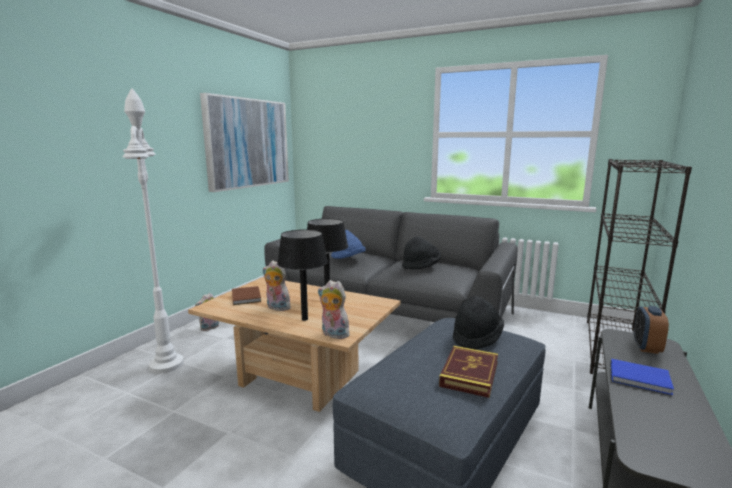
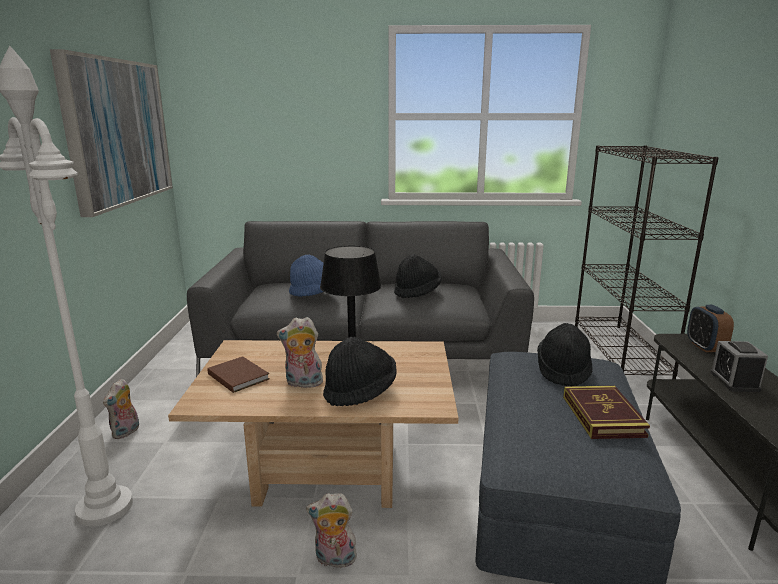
camera: 25 degrees left, 5 degrees up
black table lamp [277,229,328,321] -> black hat [323,337,397,406]
plush toy [318,280,350,339] -> plush toy moved to [306,493,357,568]
blue book [611,359,674,395] -> alarm clock [710,341,768,392]

